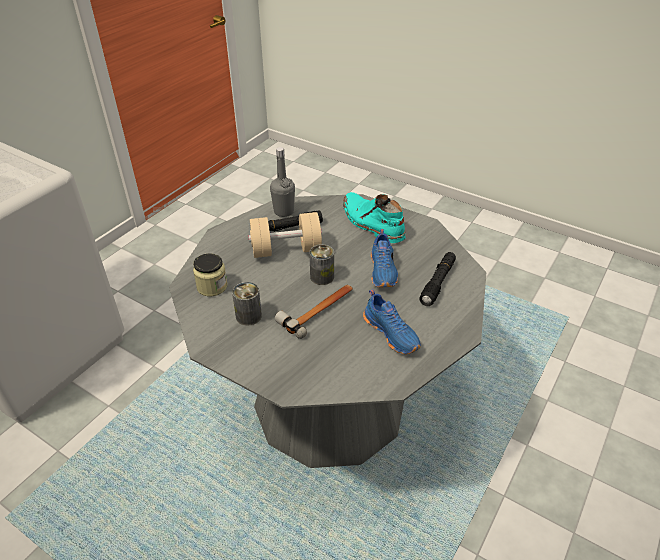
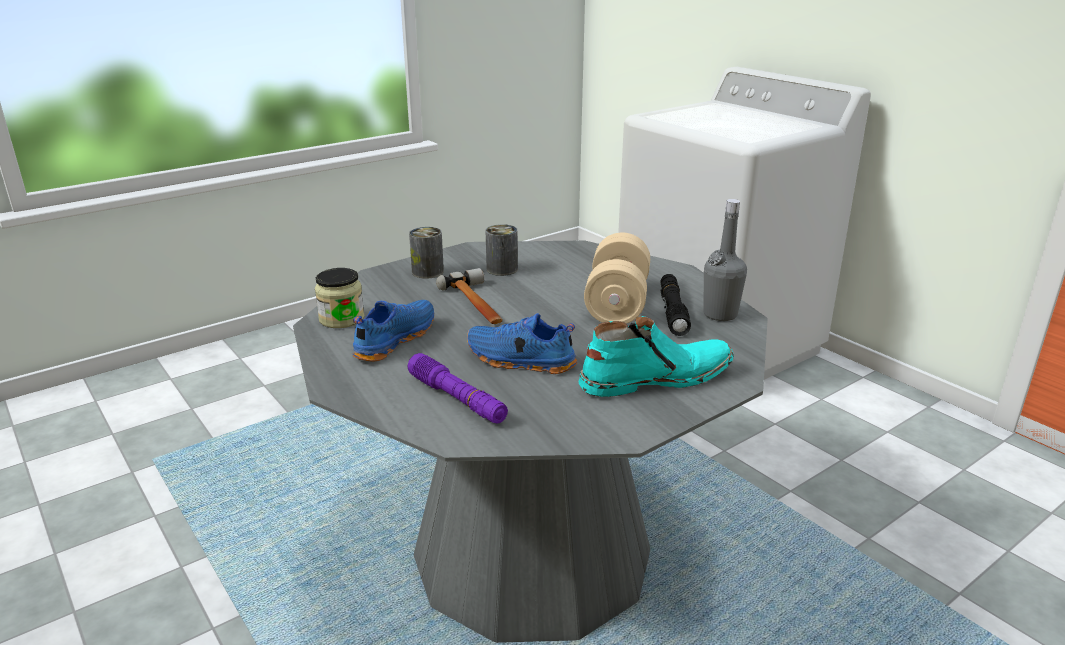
camera: 110 degrees right, 15 degrees down
jar [193,253,227,296] -> jar moved to [315,268,364,328]
can [309,244,334,285] -> can moved to [409,227,444,278]
blue shoe [363,289,421,354] -> blue shoe turned 135 degrees clockwise [353,300,434,362]
black flashlight [419,252,456,306] -> purple flashlight [408,353,508,424]

